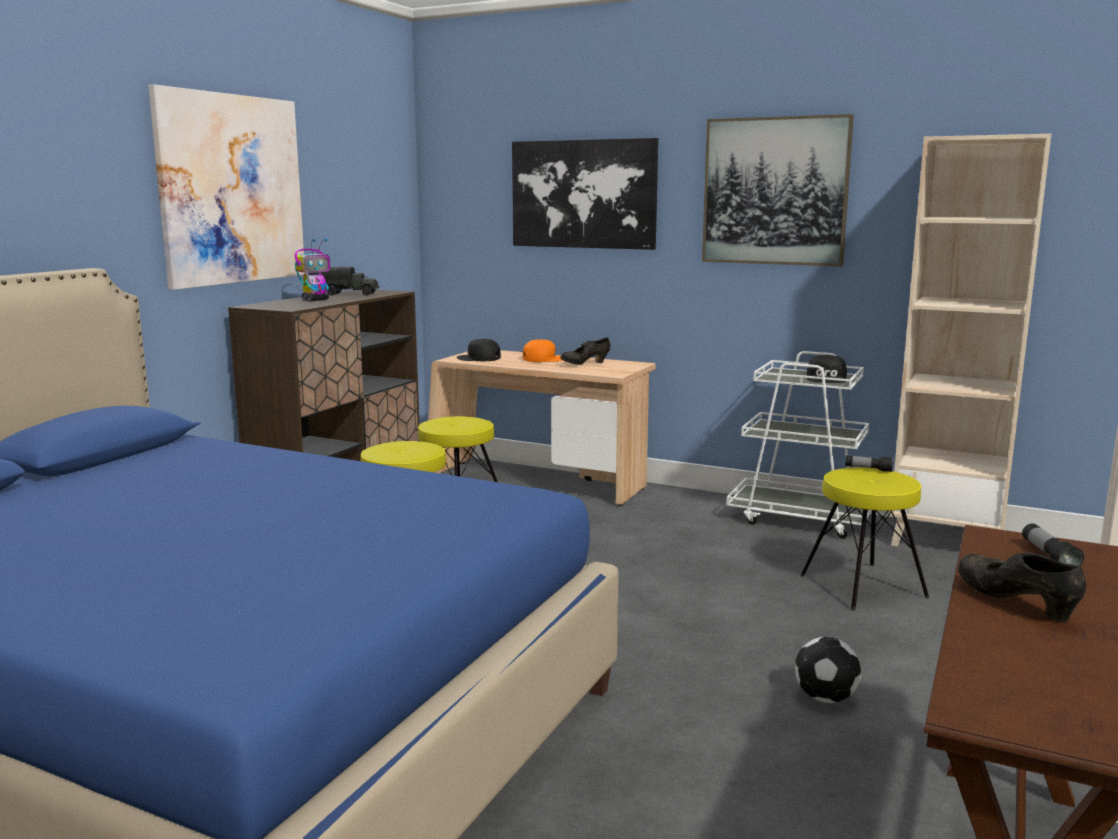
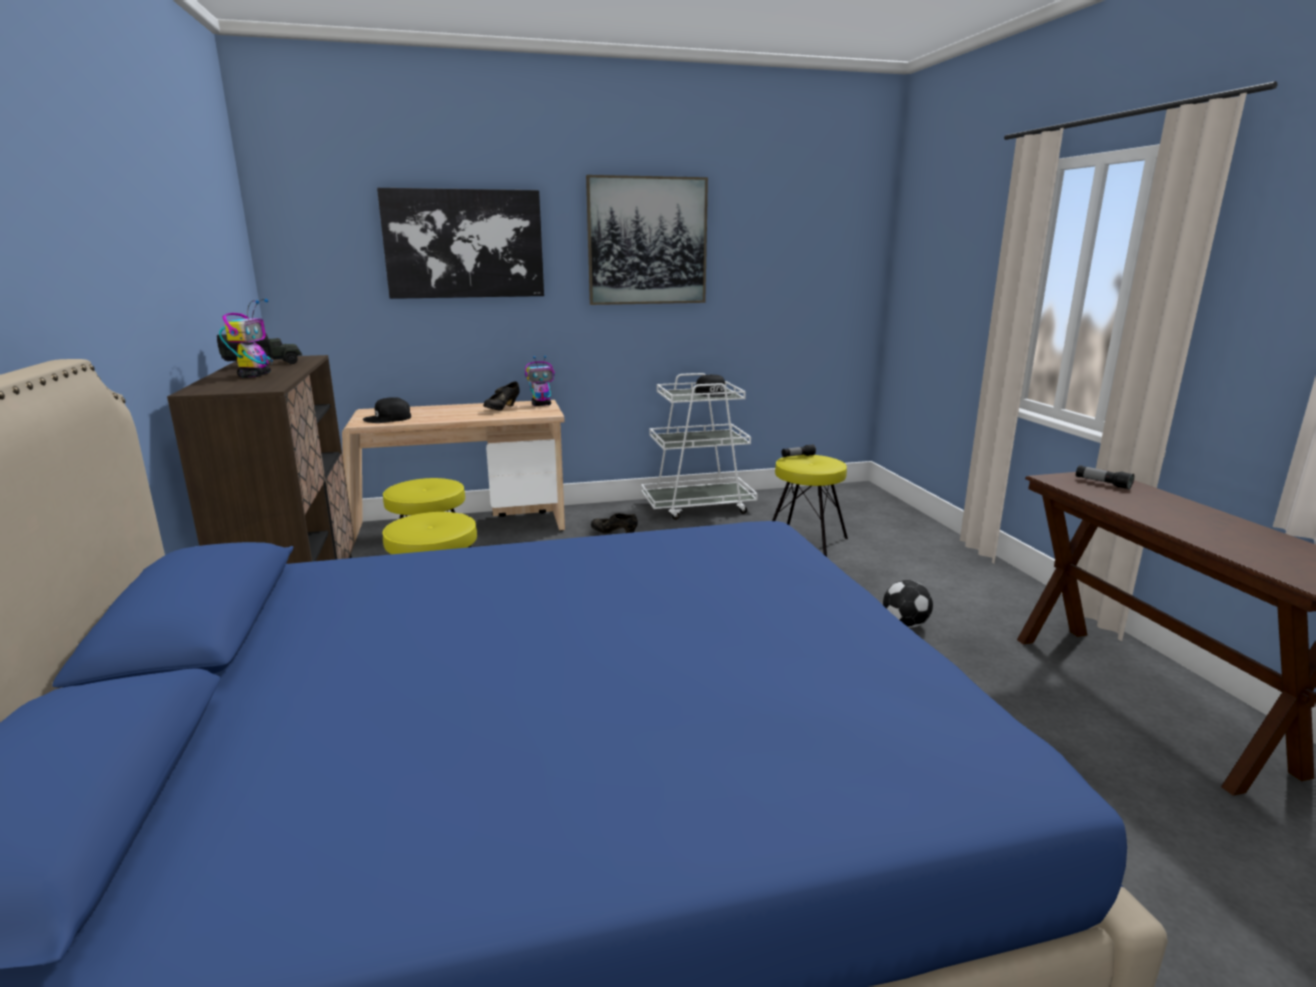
camera: 40 degrees left, 5 degrees up
picture [148,85,305,290] -> none
orange cap [523,339,563,362] -> none
beige bookcase [890,134,1051,547] -> none
black shoe [958,552,1086,622] -> black shoe moved to [591,513,638,533]
none -> toy robot [525,355,555,406]

